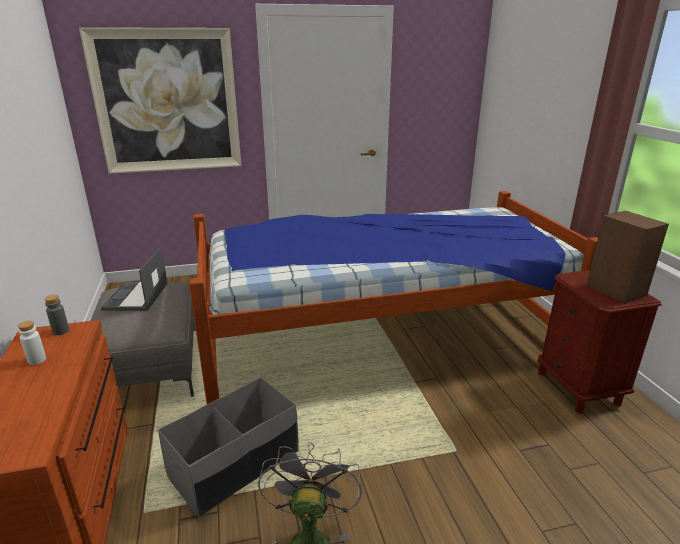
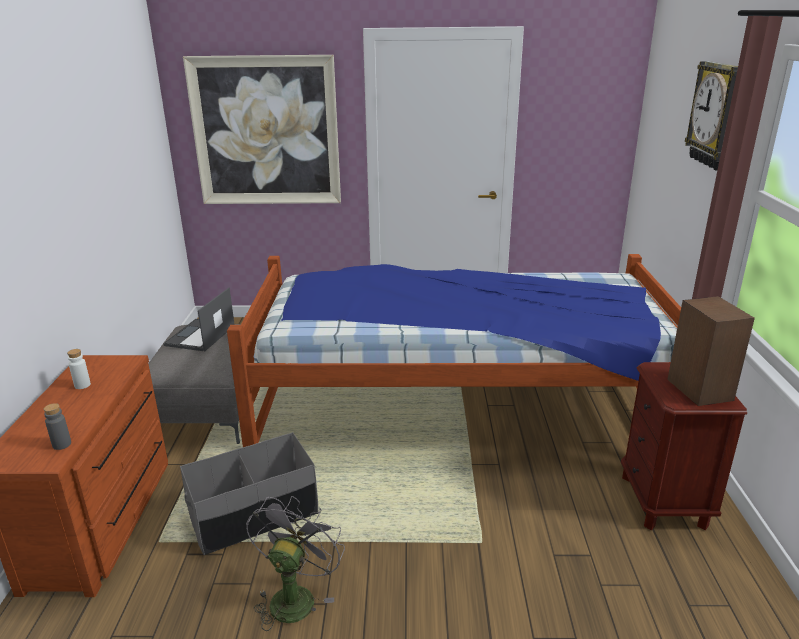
camera: 15 degrees right, 0 degrees up
grey bottle [45,295,69,335] -> grey bottle moved to [44,403,71,450]
none -> wall clock [685,61,738,171]

